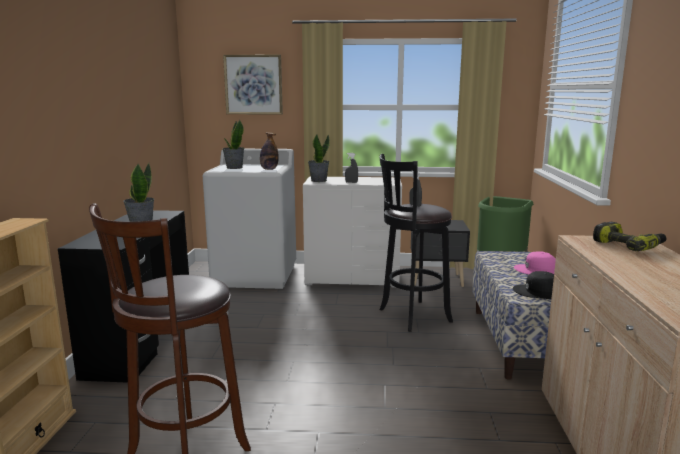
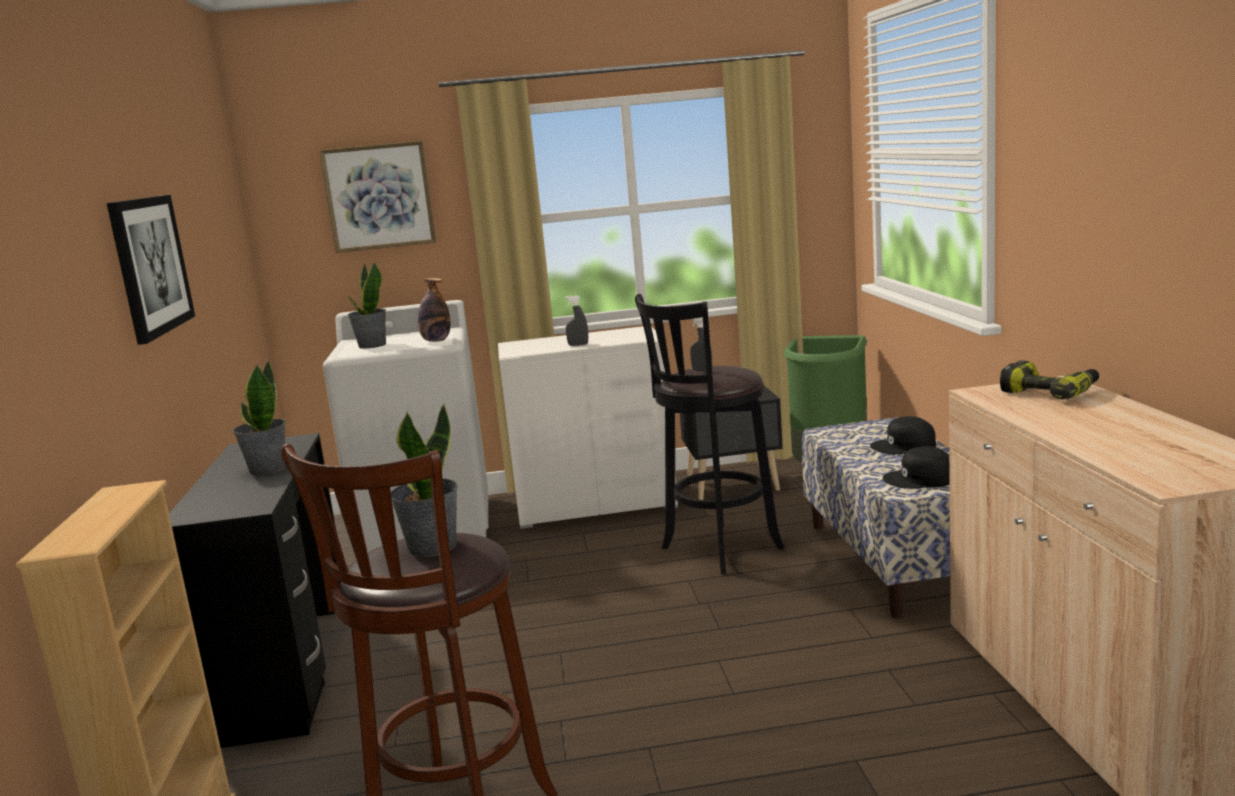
camera: 10 degrees left, 0 degrees up
potted plant [308,134,330,182] -> potted plant moved to [391,403,458,557]
pink cap [514,251,556,275] -> black cap [870,416,936,454]
none -> picture [107,195,195,345]

